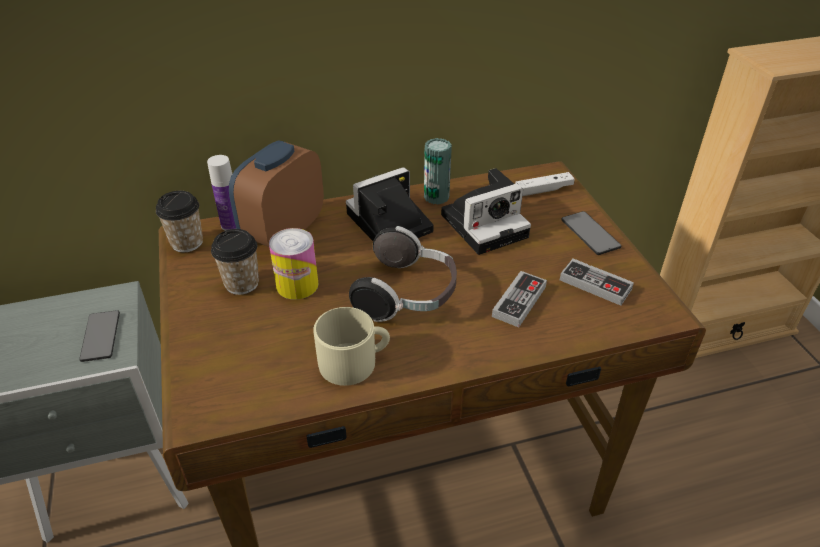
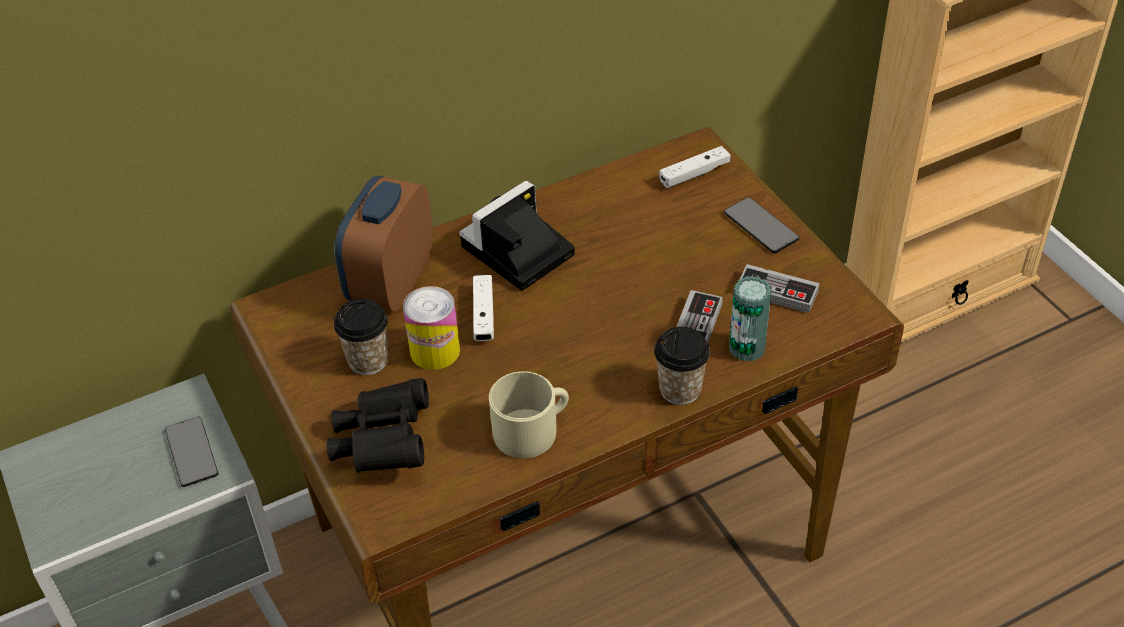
camera: 10 degrees left, 5 degrees up
cup [156,191,203,252] -> cup moved to [654,326,710,405]
bottle [207,155,236,231] -> none
headphones [349,226,457,322] -> none
can [424,138,452,204] -> can moved to [729,276,772,362]
camera [441,168,531,255] -> none
none -> black binoculars [326,378,429,473]
none -> white game controller [473,275,494,341]

